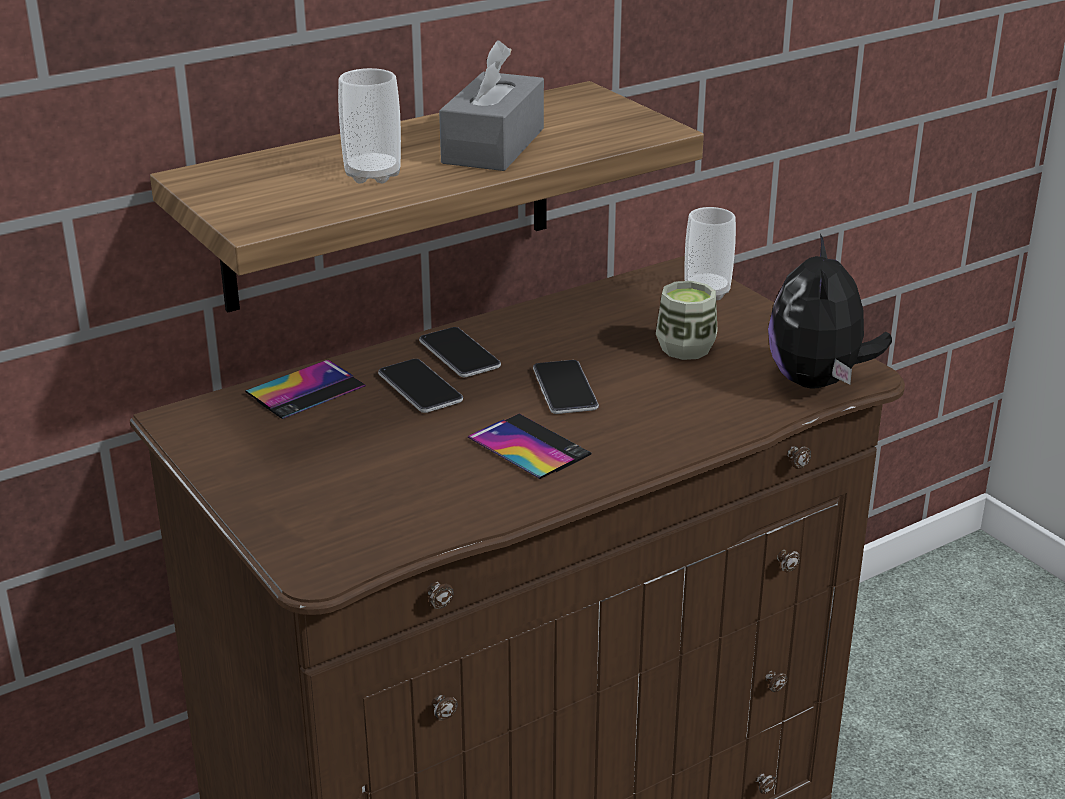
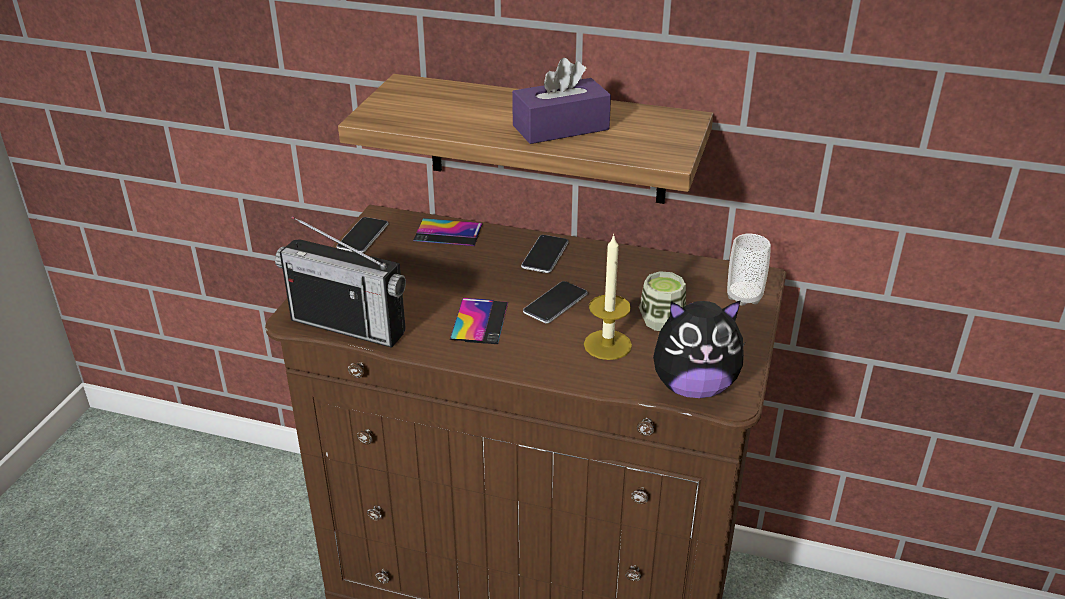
camera: 50 degrees right, 5 degrees up
cup [338,68,401,184] -> none
phone [378,359,463,413] -> phone moved to [337,217,388,253]
grey tissue box [439,40,544,171] -> purple tissue box [512,58,611,144]
plush toy [768,234,892,389] -> plush toy turned 150 degrees counterclockwise [653,300,745,398]
none -> radio [275,216,406,348]
none -> candle [584,234,632,360]

